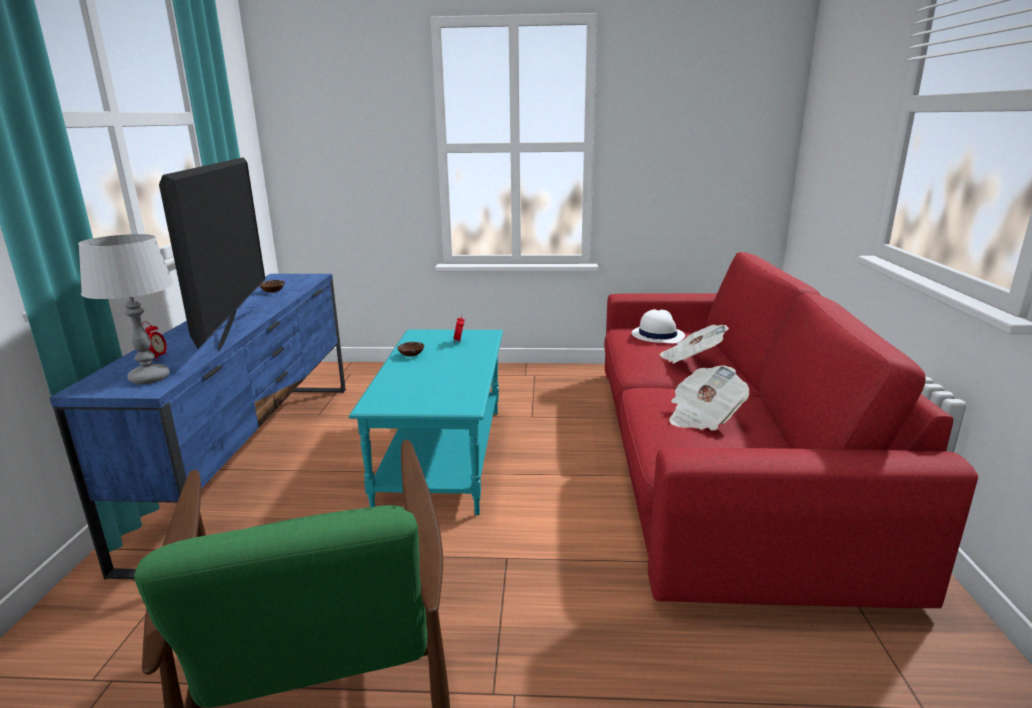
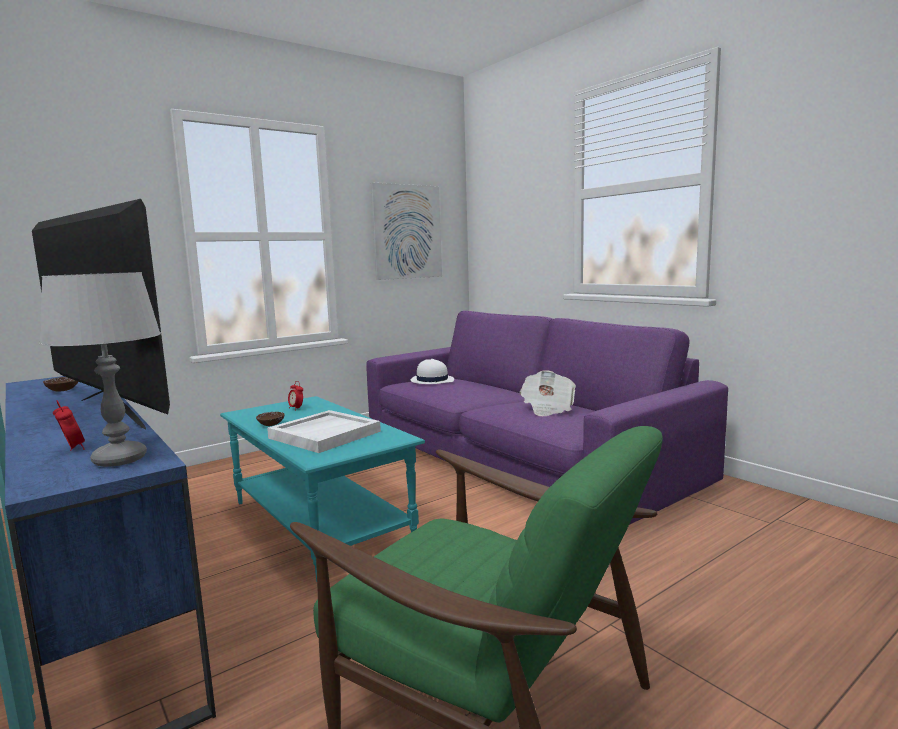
camera: 40 degrees left, 10 degrees down
red sofa [604,252,978,608] -> purple sofa [366,311,728,525]
newspaper [660,325,729,363] -> none
none -> white tray [267,410,381,453]
none -> picture [371,183,442,280]

